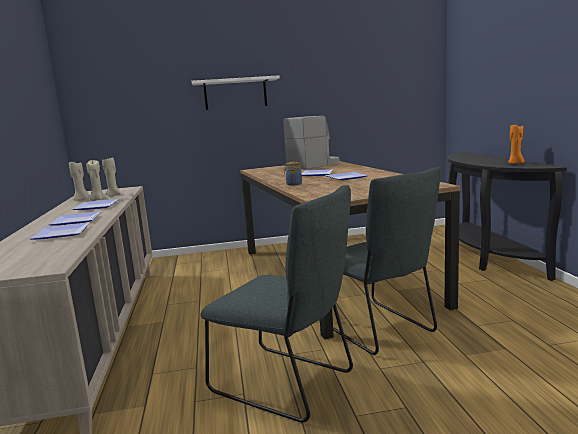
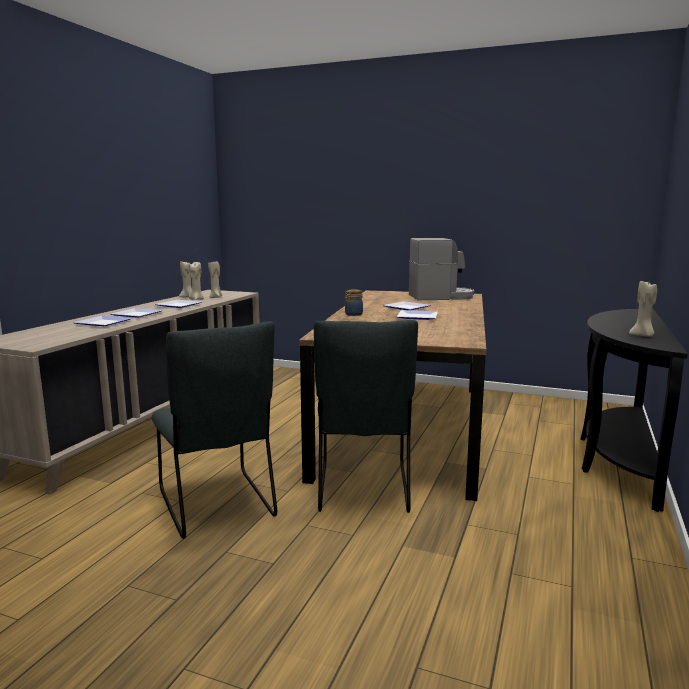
camera: 30 degrees right, 0 degrees up
white shelf [192,75,279,110] -> none
orange candle [508,125,525,164] -> beige candle [629,281,657,337]

